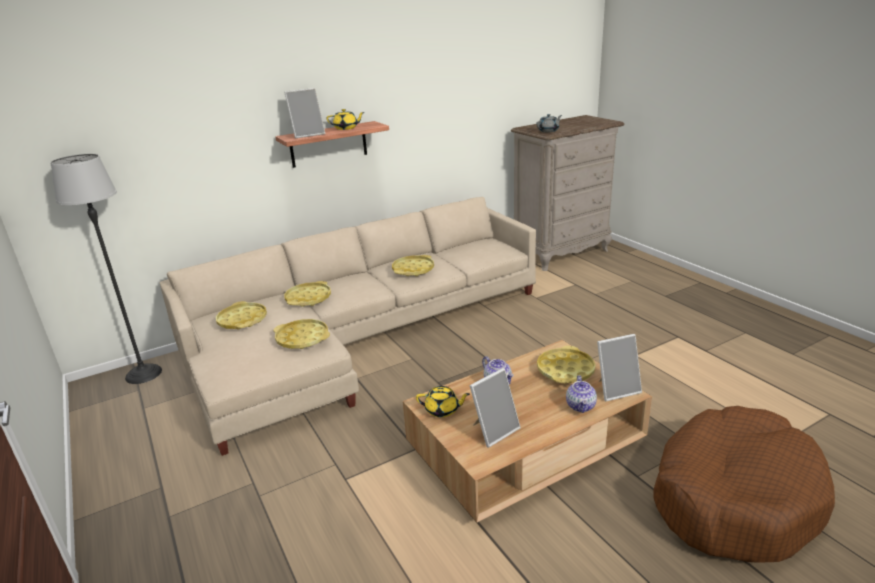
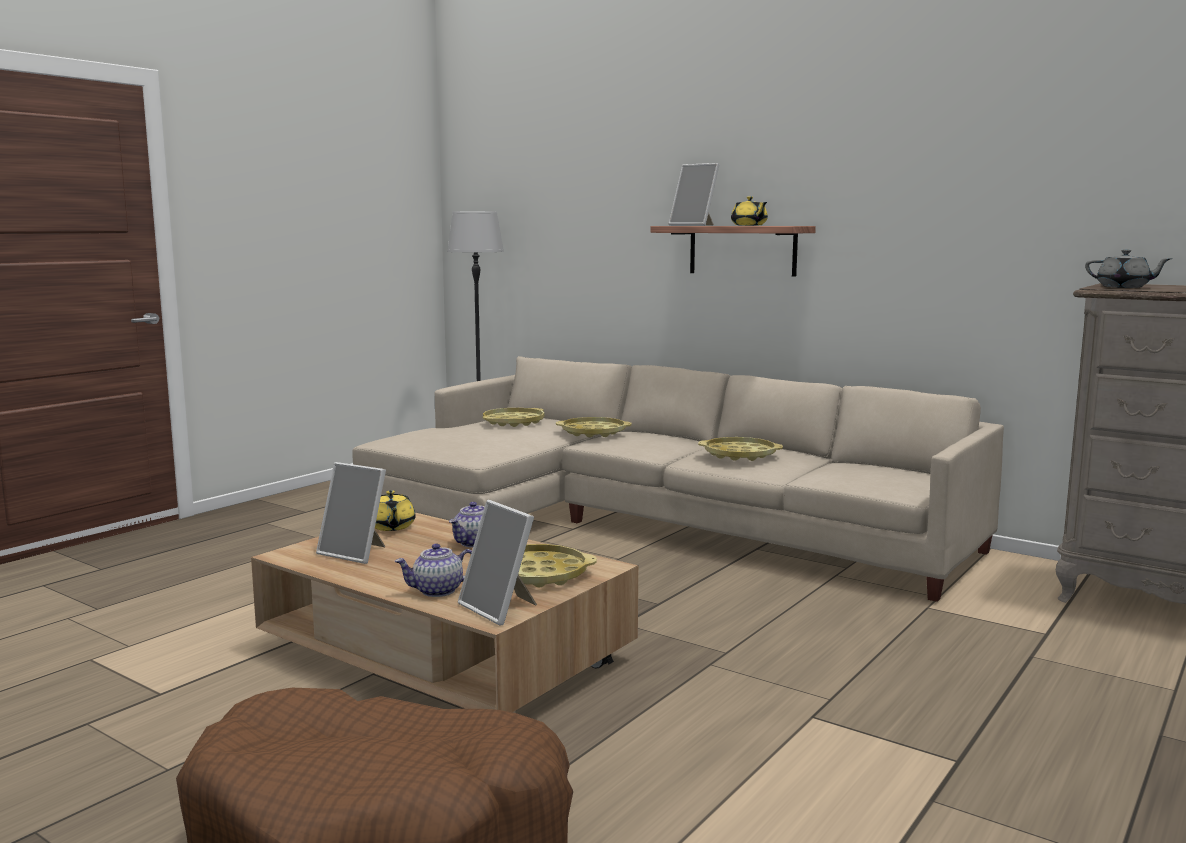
camera: 65 degrees right, 15 degrees down
yellow tray [274,319,330,349] -> none

